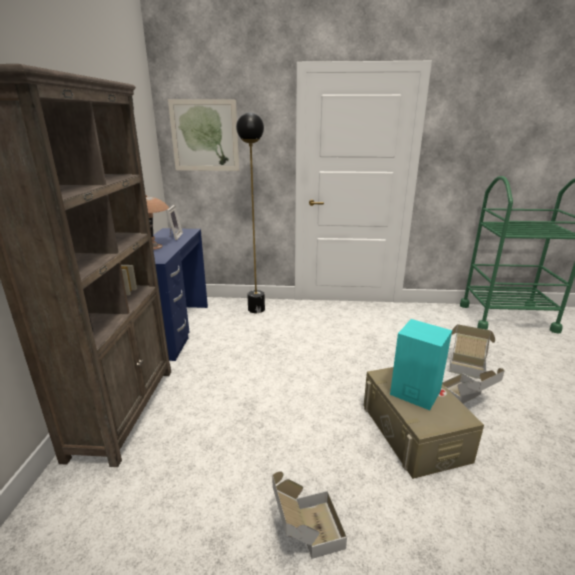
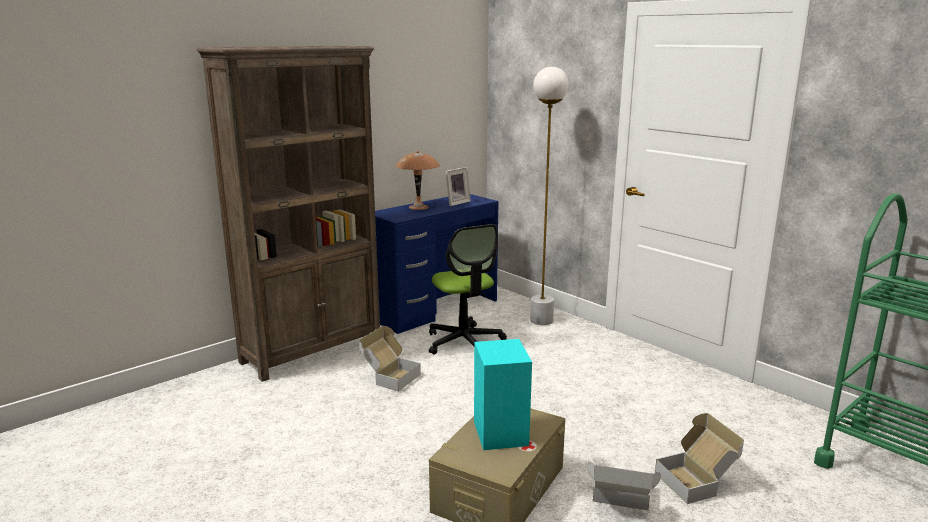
camera: 45 degrees right, 5 degrees down
picture [168,99,239,171] -> none
black floor lamp [236,112,265,313] -> white floor lamp [530,67,569,326]
cardboard box [272,471,347,559] -> cardboard box moved to [359,326,421,391]
none -> office chair [429,224,507,354]

